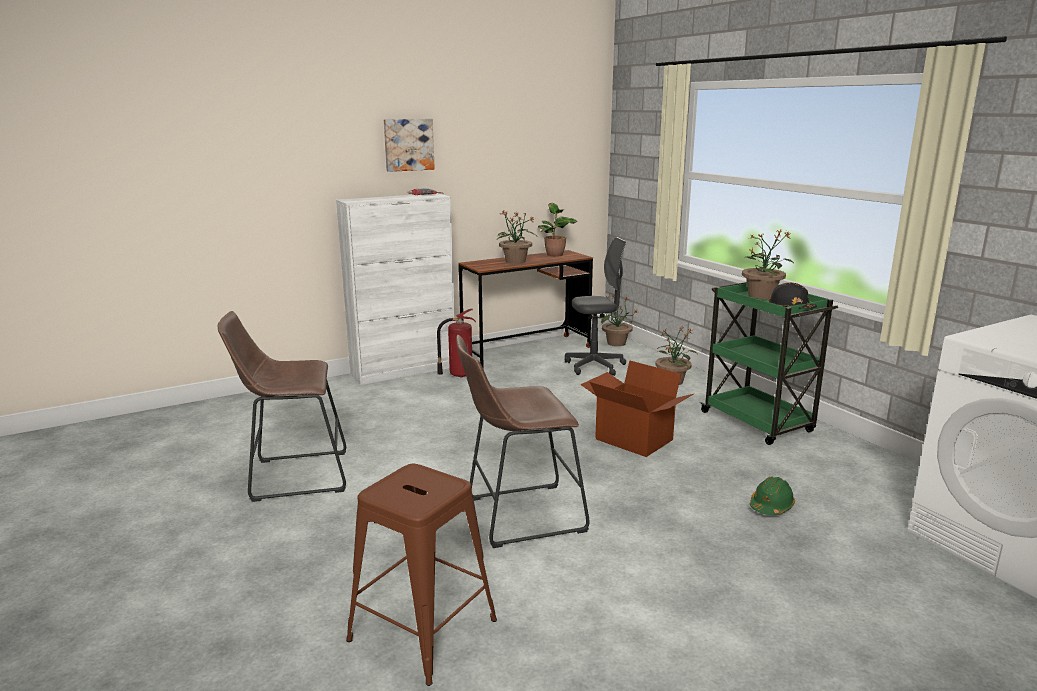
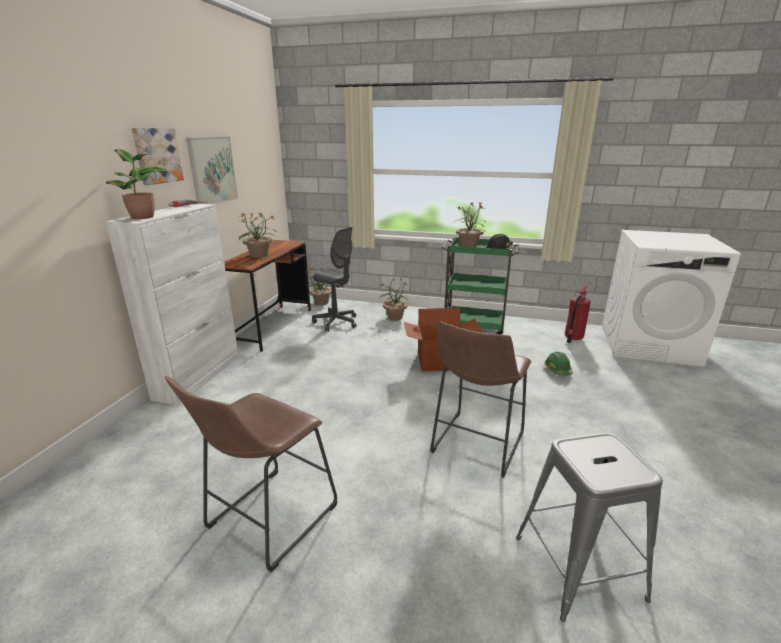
camera: 45 degrees left, 5 degrees up
brown stool [346,464,497,686] -> grey stool [516,433,663,622]
fire extinguisher [437,309,476,378] -> fire extinguisher moved to [565,284,591,343]
potted plant [538,203,577,257] -> potted plant moved to [106,149,167,219]
grey office chair [565,237,626,376] -> grey office chair turned 90 degrees clockwise [312,227,357,332]
none -> picture [186,137,238,205]

